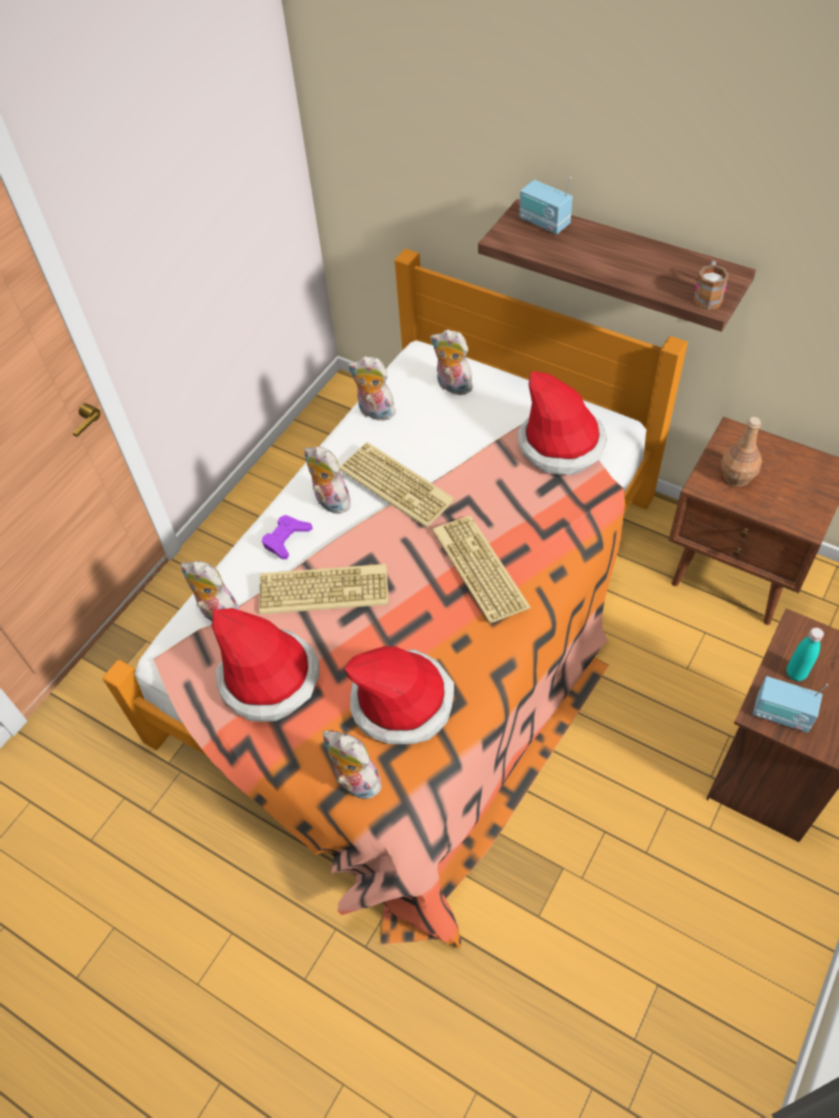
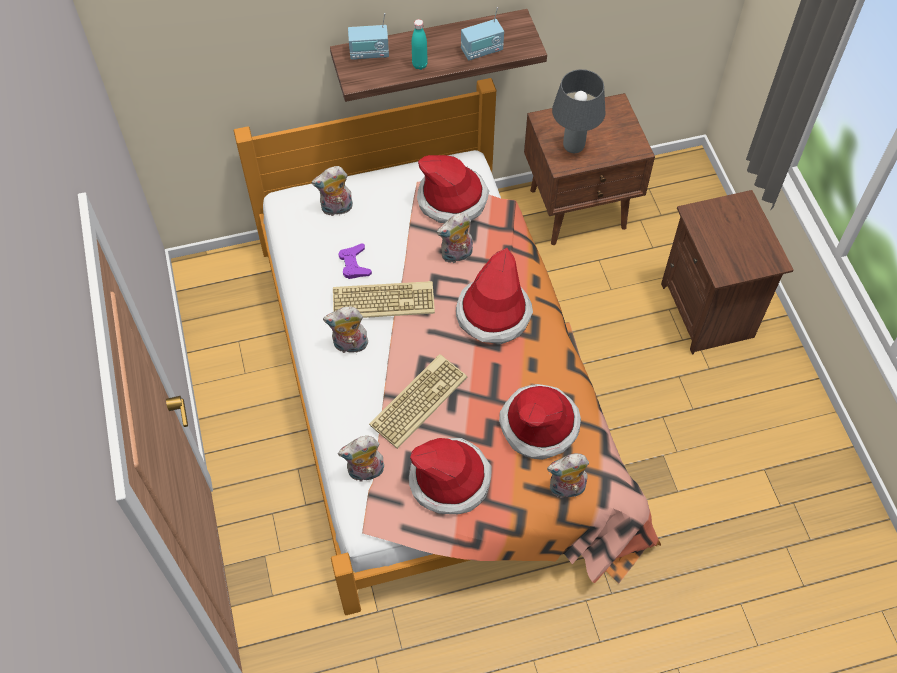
camera: 50 degrees left, 5 degrees up
purple game controller [262,515,313,559] -> purple game controller moved to [338,244,372,279]
plush toy [348,356,395,423] -> plush toy moved to [437,213,473,263]
keyboard [433,516,531,623] -> hat [456,248,533,344]
mug [693,260,729,310] -> none
brown bottle [721,417,762,487] -> grey table lamp [552,69,605,153]
radio [753,676,828,733] -> radio moved to [461,7,504,60]
turquoise bottle [786,627,824,681] -> turquoise bottle moved to [412,19,428,70]

